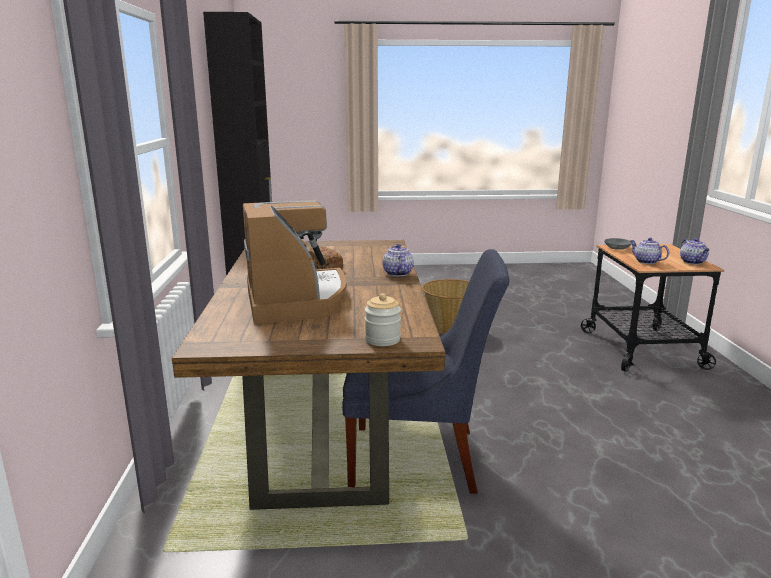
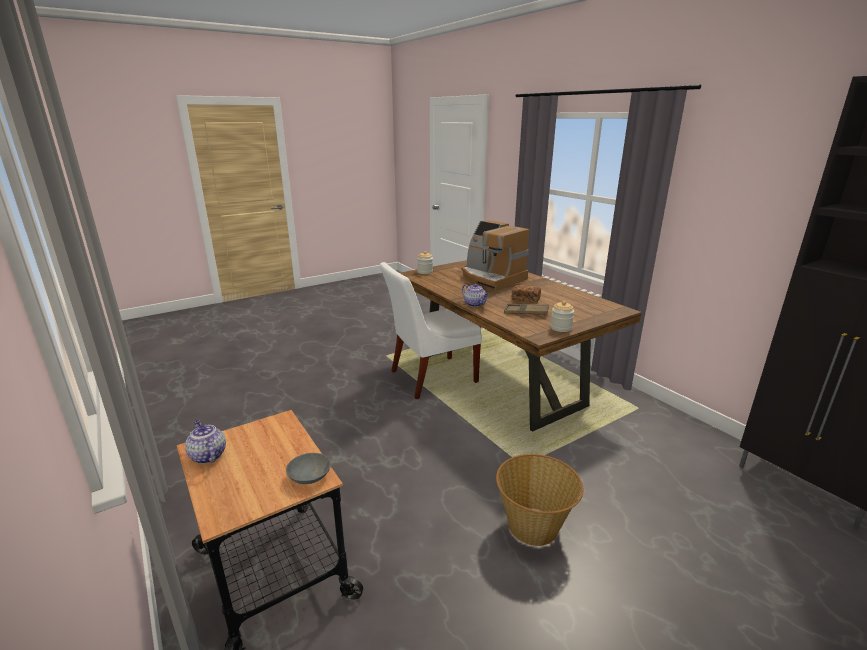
camera: 150 degrees right, 5 degrees up
blue chair [342,249,509,494] -> white chair [380,262,482,399]
teapot [630,238,669,264] -> none
none -> brown tray [504,304,549,315]
none -> jar [550,301,574,332]

